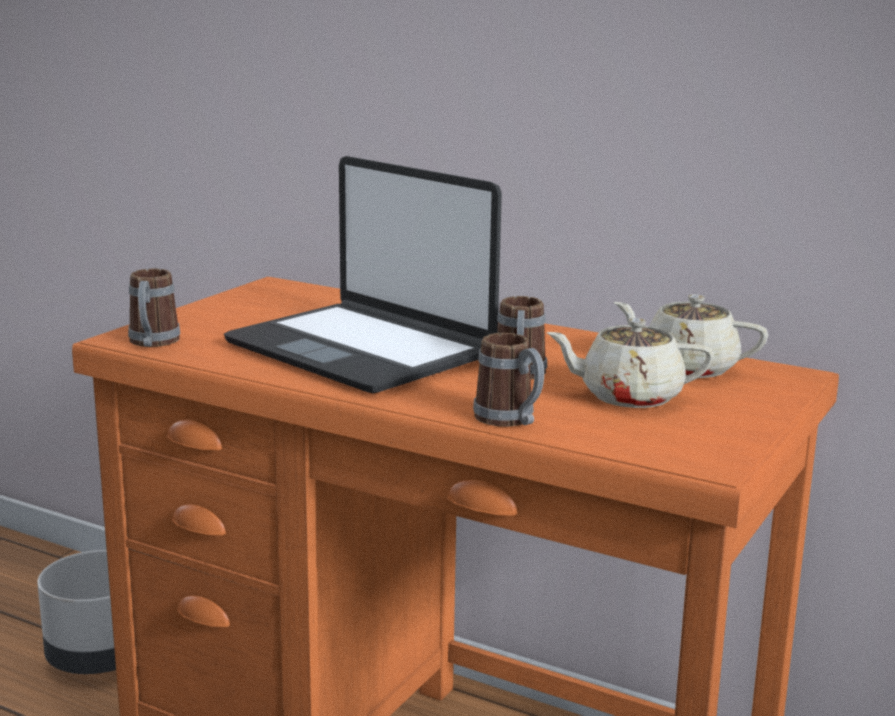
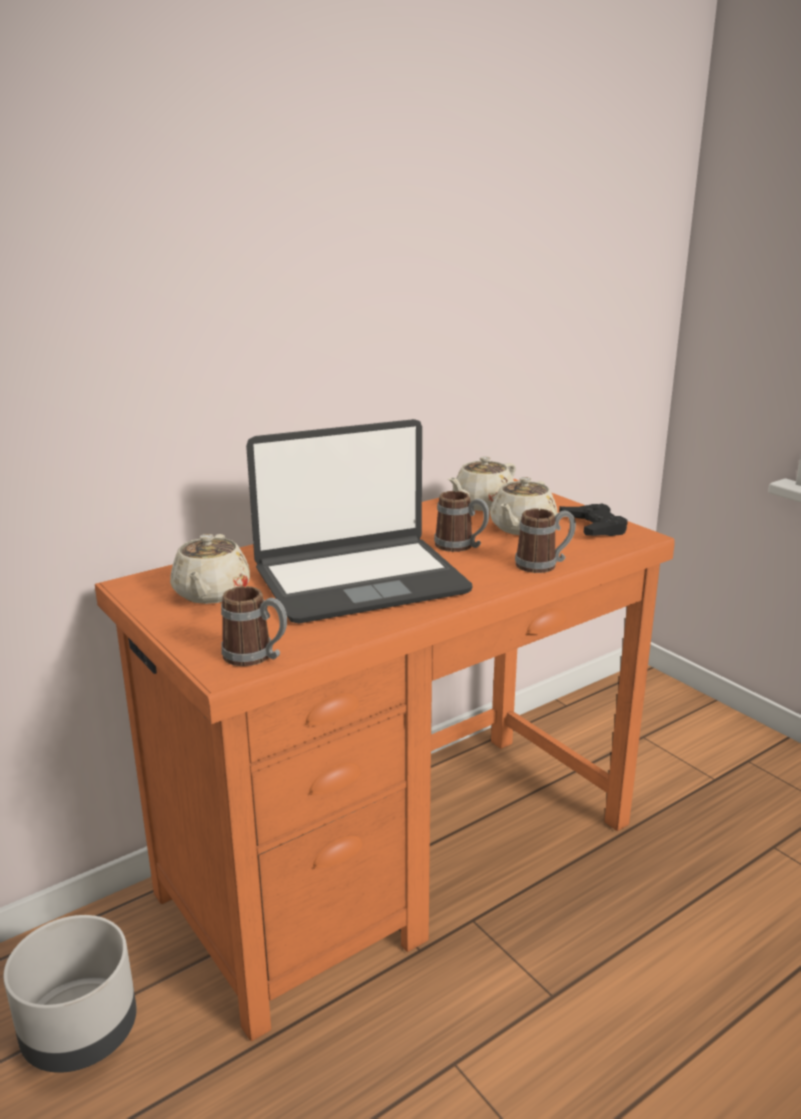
camera: 65 degrees left, 5 degrees up
none -> beige teapot [170,534,250,604]
none -> black game controller [559,503,627,536]

